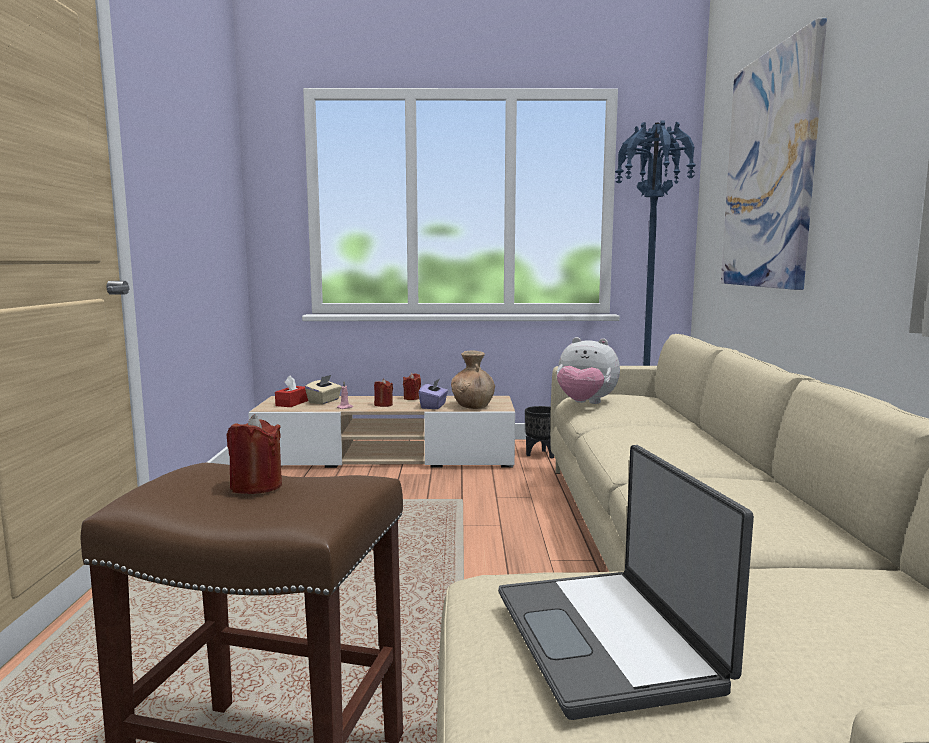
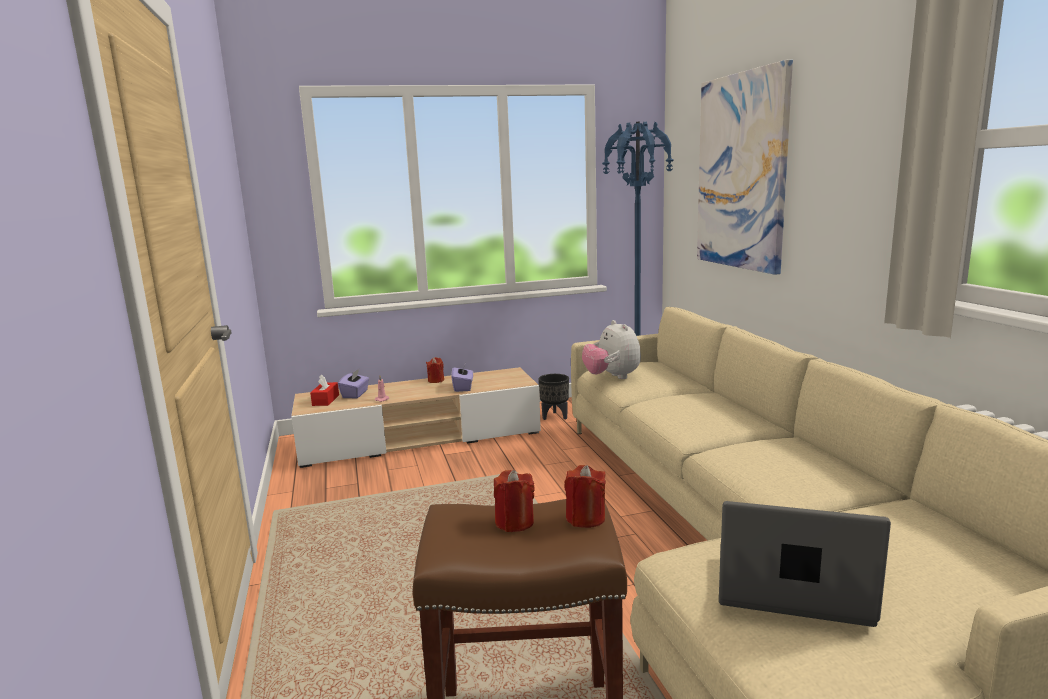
camera: 15 degrees left, 5 degrees up
beige tissue box [305,375,342,404] -> purple tissue box [338,369,369,398]
red candle [374,378,393,407] -> red candle moved to [564,465,606,528]
brown vase [451,351,495,409] -> none
laptop [498,445,754,720] -> laptop turned 135 degrees clockwise [719,501,891,627]
plush toy [557,337,620,404] -> plush toy turned 60 degrees clockwise [582,320,641,379]

